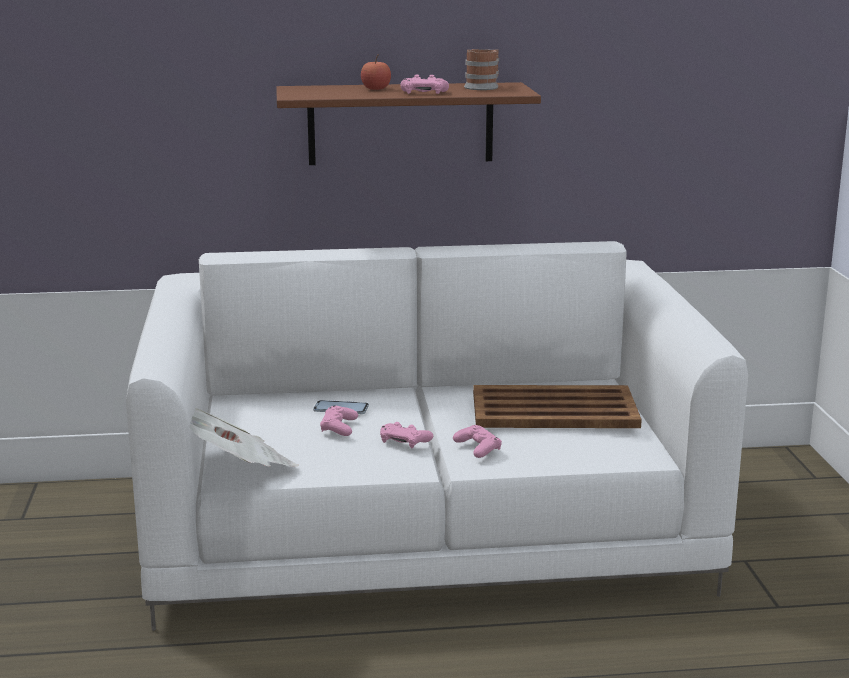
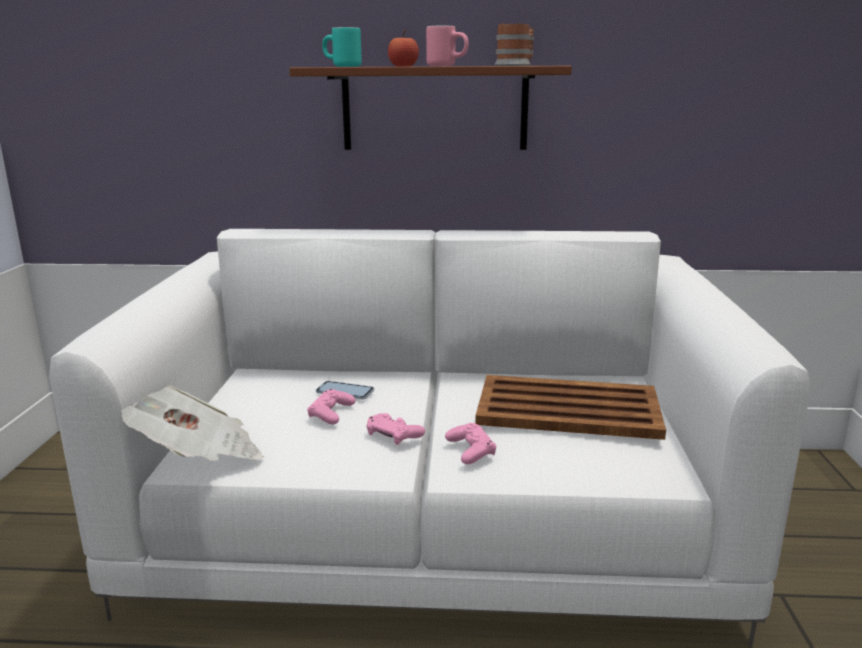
camera: 10 degrees right, 0 degrees up
pink game controller [401,75,449,94] -> pink mug [426,26,469,66]
none -> turquoise mug [322,27,362,67]

